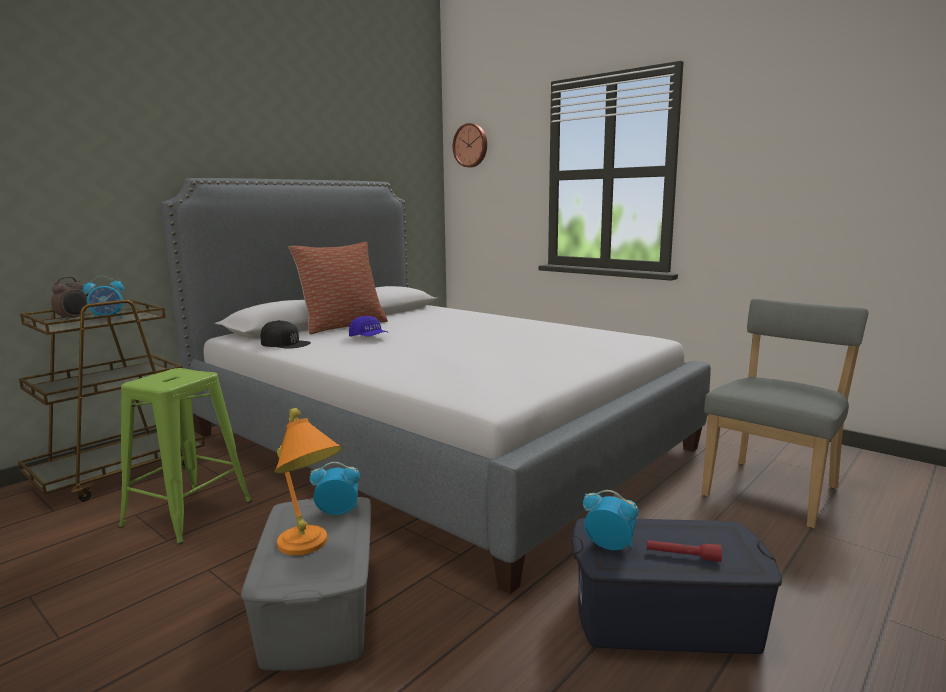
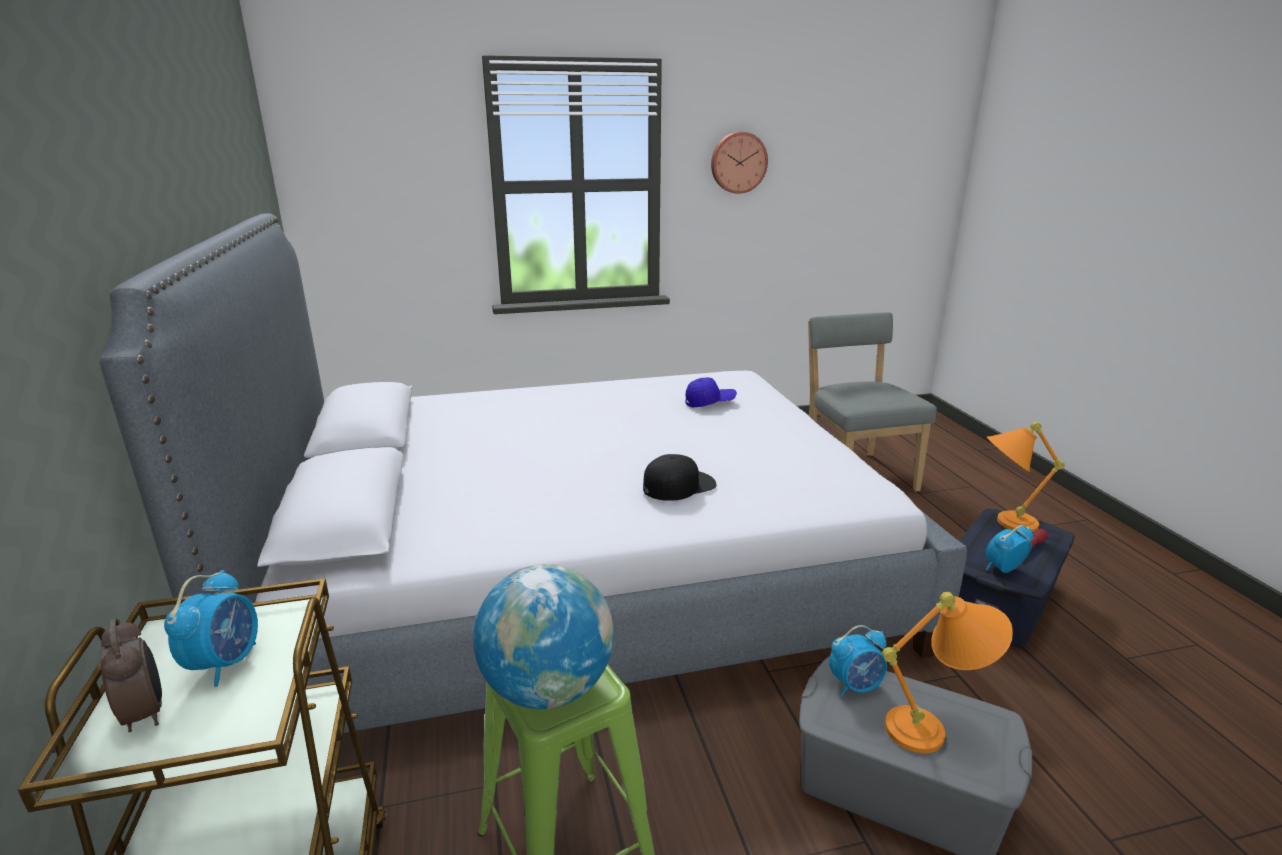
camera: 55 degrees left, 10 degrees up
black cap [261,320,311,349] -> black cap moved to [643,454,716,501]
pillow [289,242,388,334] -> none
alarm clock [310,462,360,515] -> alarm clock turned 135 degrees counterclockwise [829,625,887,697]
blue cap [349,316,389,337] -> blue cap moved to [685,377,737,407]
wall clock [453,123,487,167] -> wall clock moved to [711,132,768,194]
none -> globe [473,564,614,709]
none -> orange table lamp [987,422,1065,532]

